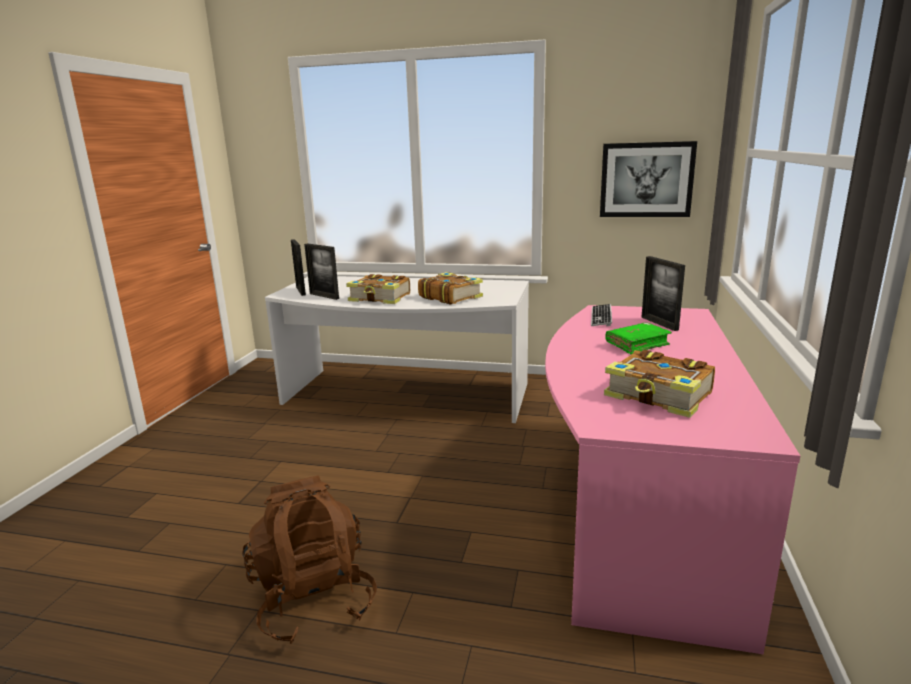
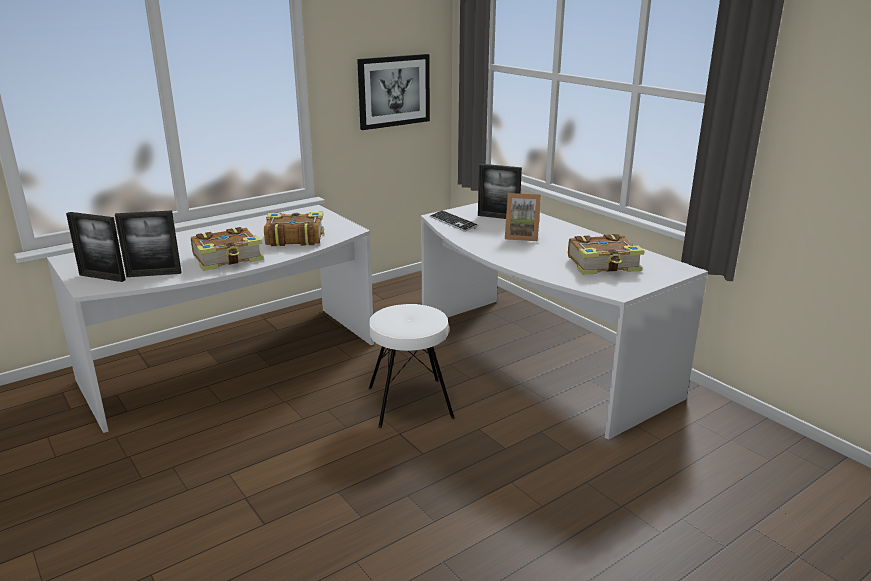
camera: 50 degrees left, 5 degrees up
brown backpack [242,475,377,644] -> none
pink desk [545,305,800,654] -> white desk [421,203,708,440]
green book [605,322,672,354] -> picture frame [505,193,541,241]
none -> white stool [369,304,455,428]

